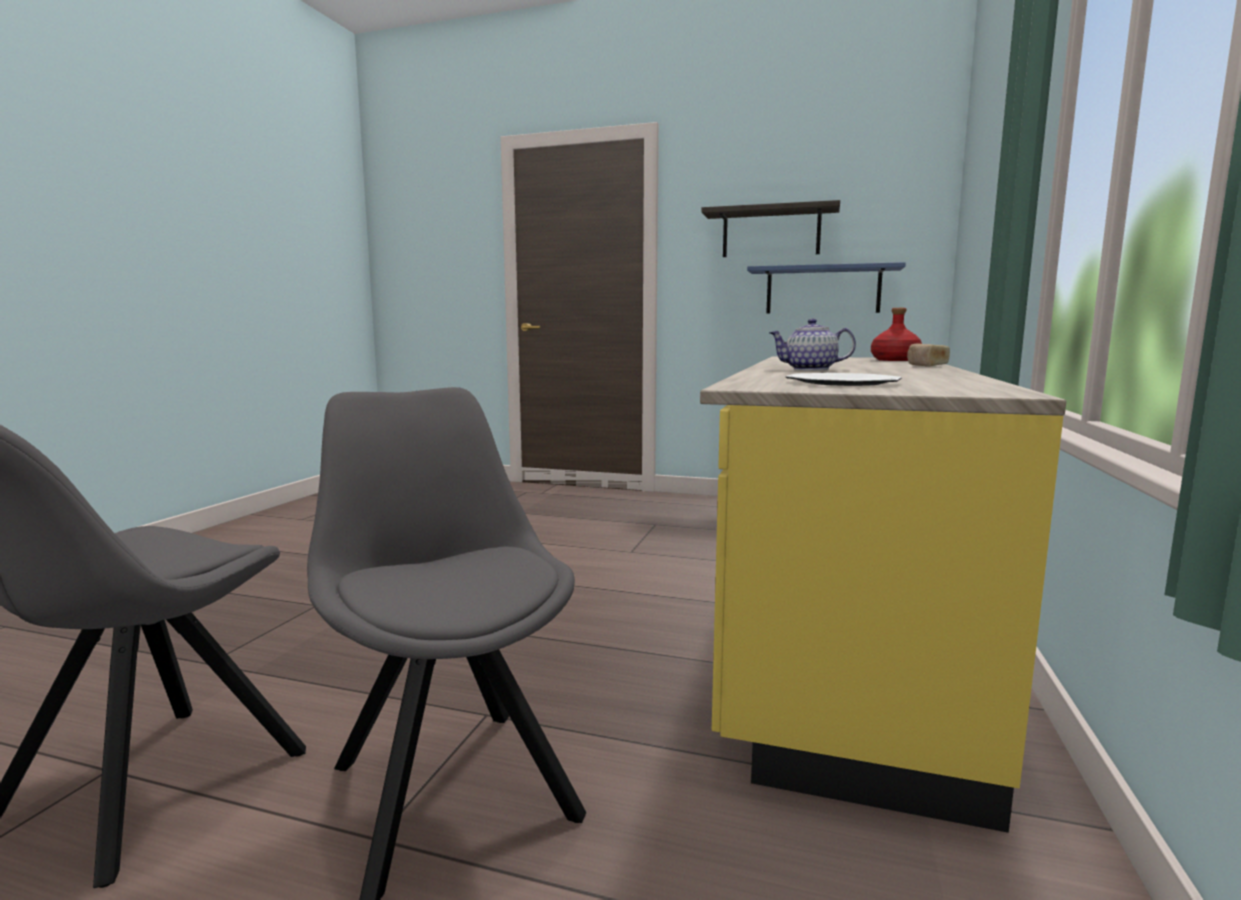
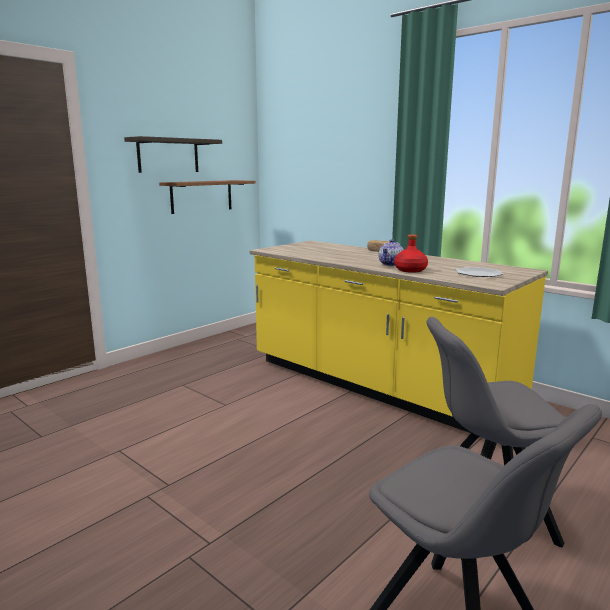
camera: 65 degrees left, 5 degrees up
blue shelf [747,262,906,314] -> brown shelf [159,180,256,214]
red bottle [871,308,922,361] -> red bottle moved to [394,234,428,273]

